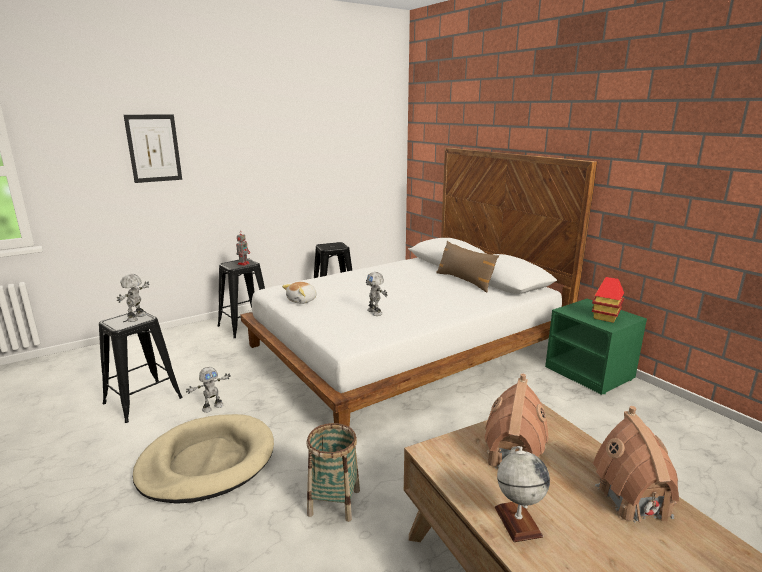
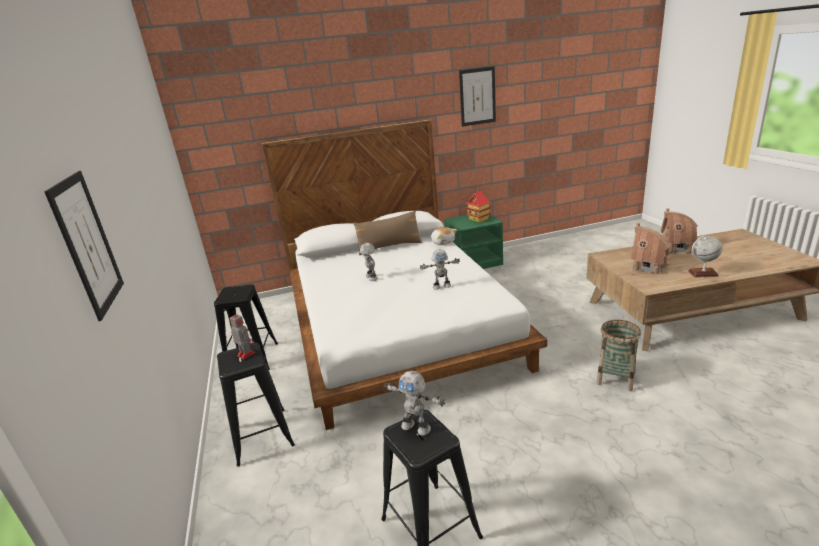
camera: 70 degrees left, 5 degrees up
beige dog bed [133,414,274,504] -> none
toy robot [186,367,231,413] -> toy robot moved to [360,243,378,281]
plush toy [282,282,317,304] -> plush toy moved to [431,227,457,245]
none -> picture [459,66,496,127]

